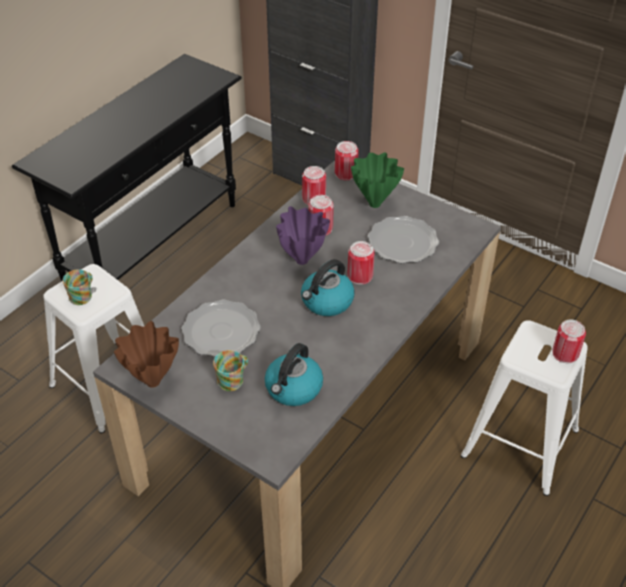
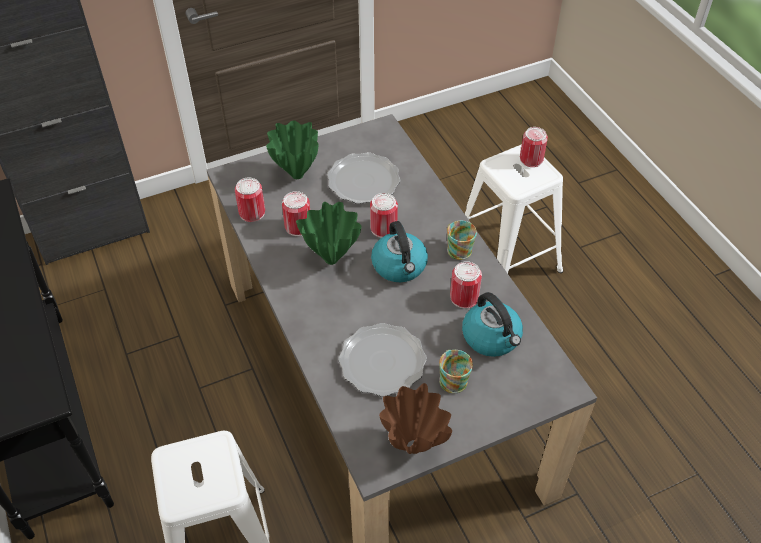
camera: 60 degrees left, 5 degrees up
mug [63,269,93,305] -> mug moved to [447,221,477,260]
purple vase [276,206,330,265] -> green vase [296,202,362,265]
can [335,141,359,180] -> can moved to [450,261,482,308]

